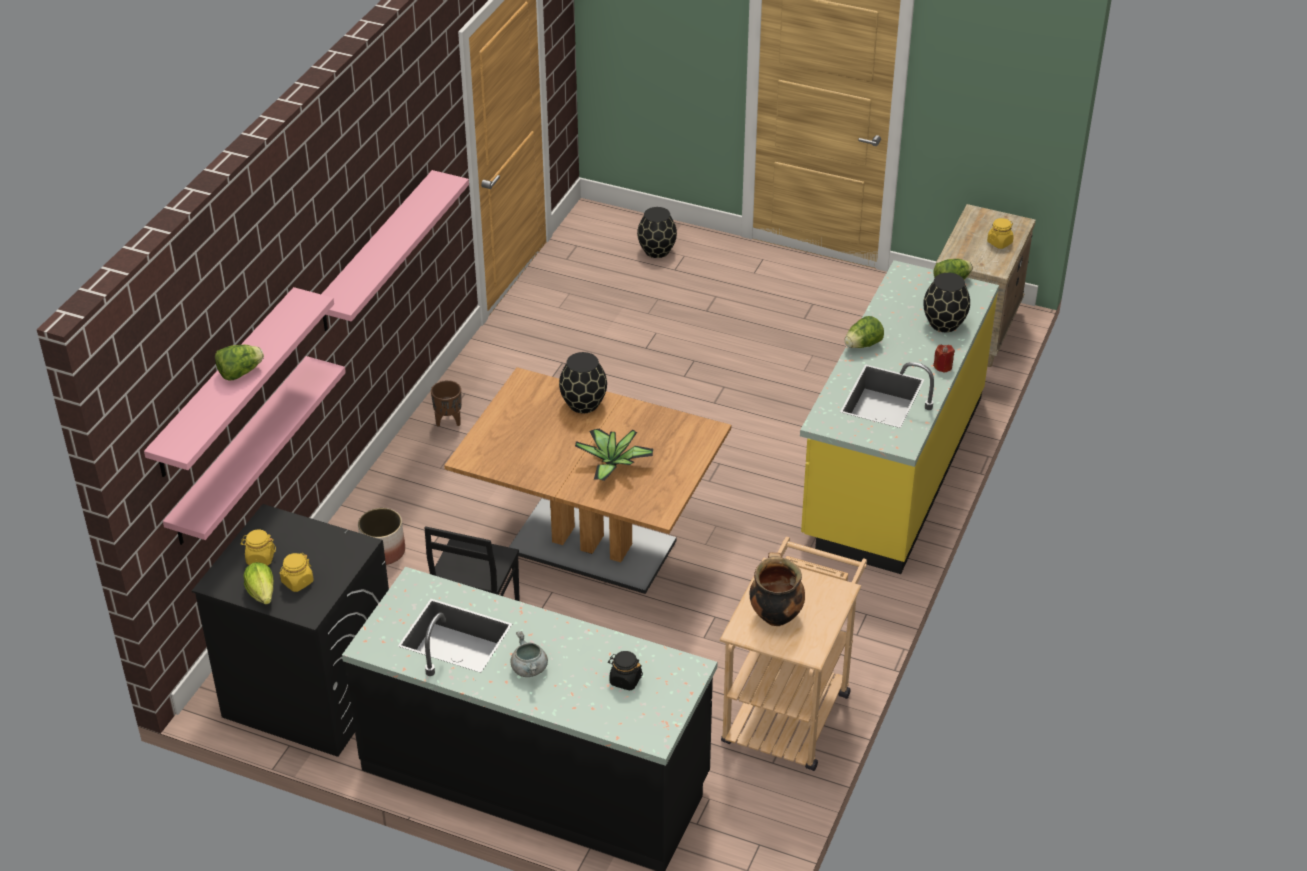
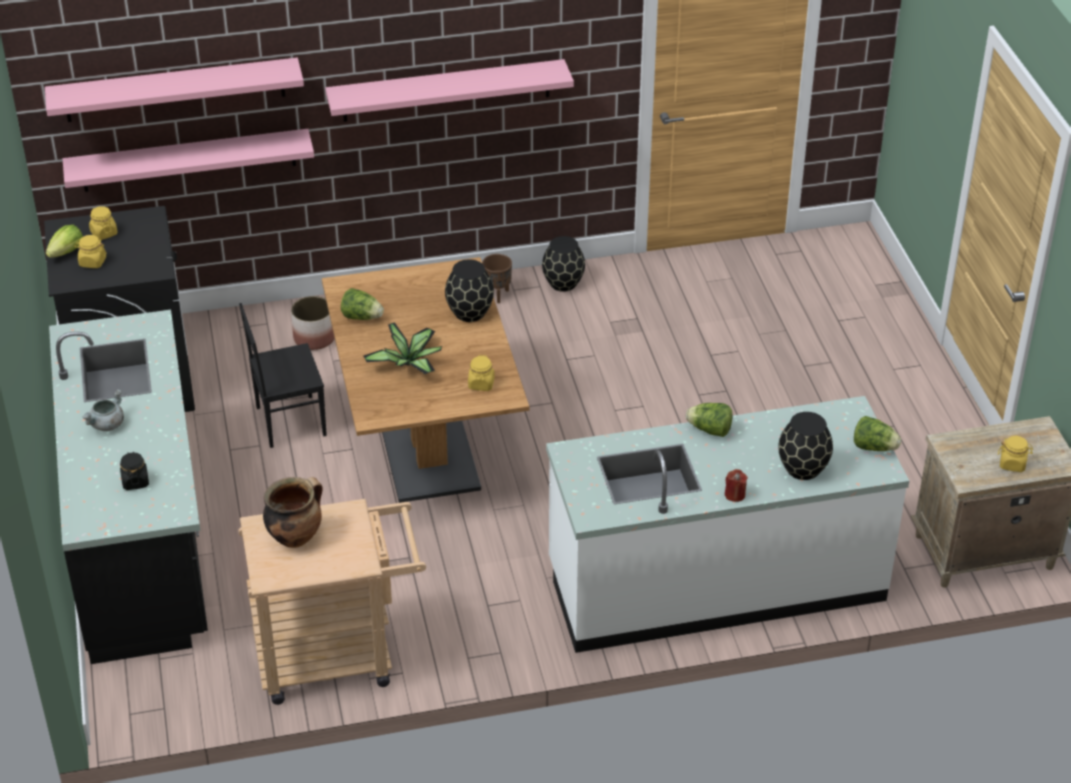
camera: 55 degrees right, 0 degrees up
lettuce [215,345,264,381] -> lettuce moved to [341,288,384,320]
black vase [637,207,677,258] -> black vase moved to [542,236,585,292]
yellow counter [800,260,999,574] -> white counter [546,396,909,653]
none -> yellow jar [468,355,495,391]

